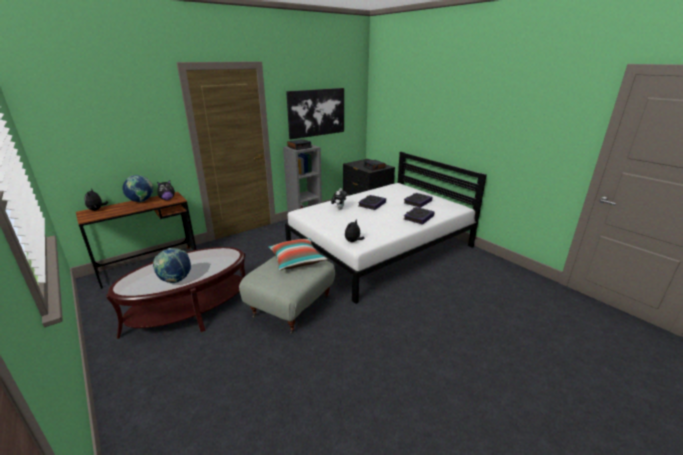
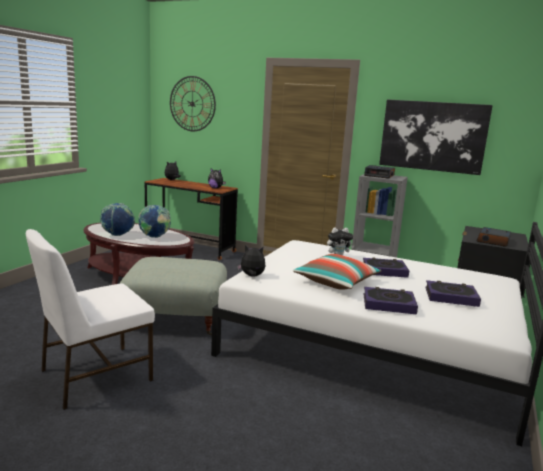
camera: 60 degrees right, 10 degrees down
globe [122,175,154,202] -> globe moved to [139,205,171,238]
pillow [268,238,327,270] -> pillow moved to [293,254,381,290]
none -> white chair [26,229,155,410]
none -> wall clock [170,76,216,131]

